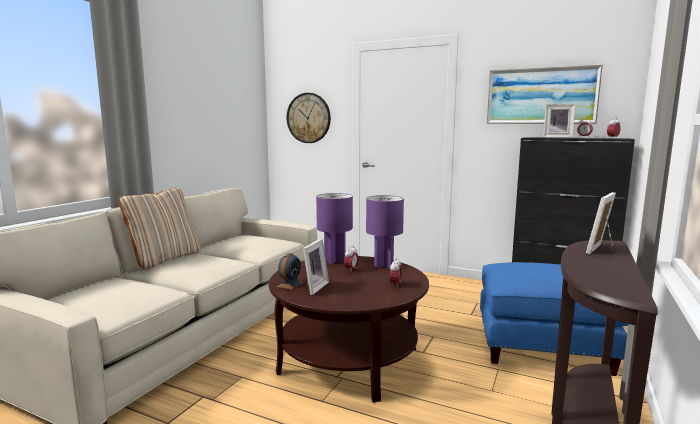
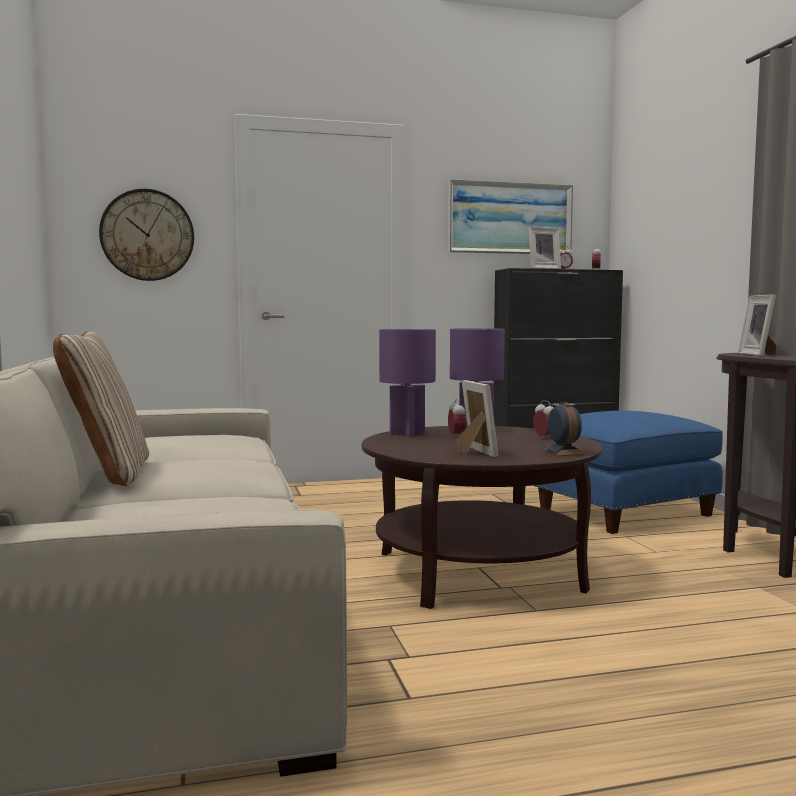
camera: 40 degrees left, 5 degrees down
alarm clock [276,253,303,290] -> alarm clock moved to [543,403,585,456]

